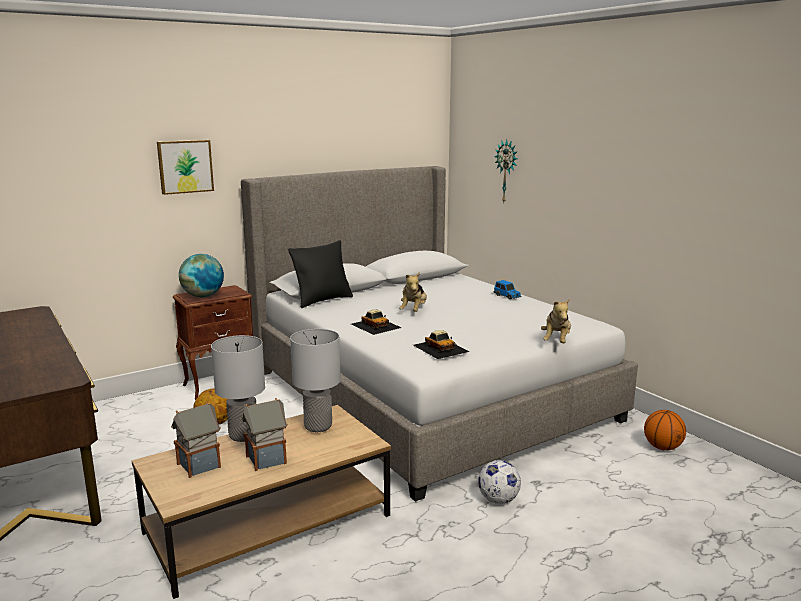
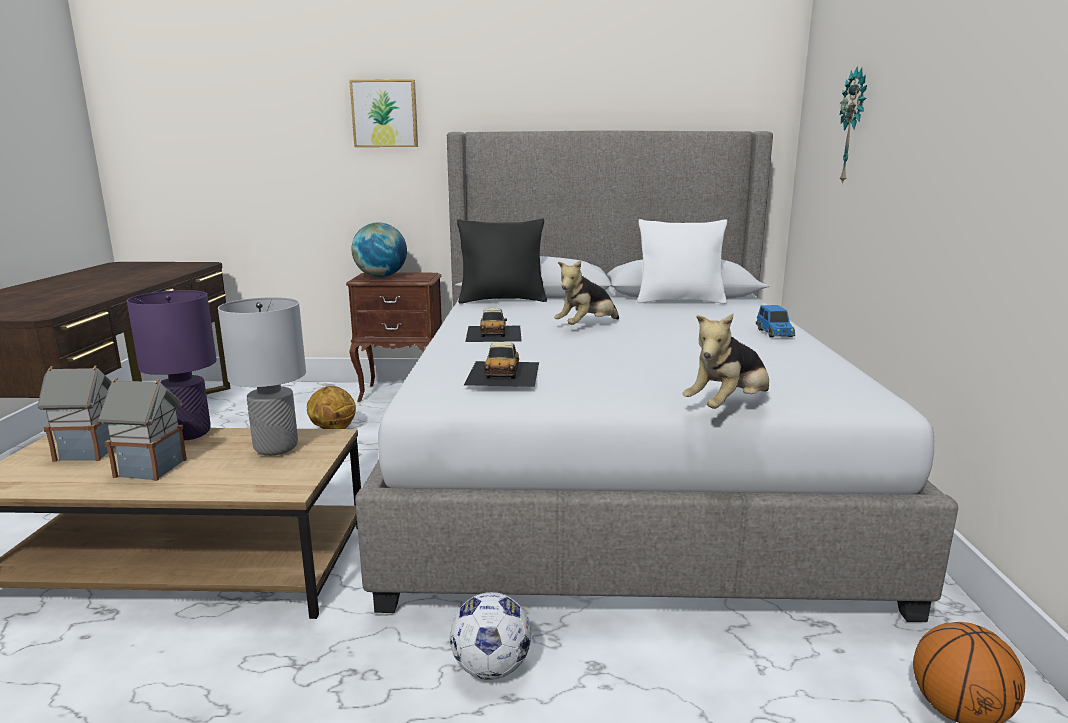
camera: 35 degrees right, 0 degrees up
grey table lamp [211,335,265,442] -> purple table lamp [127,290,217,440]
none -> white pillow [637,219,727,304]

